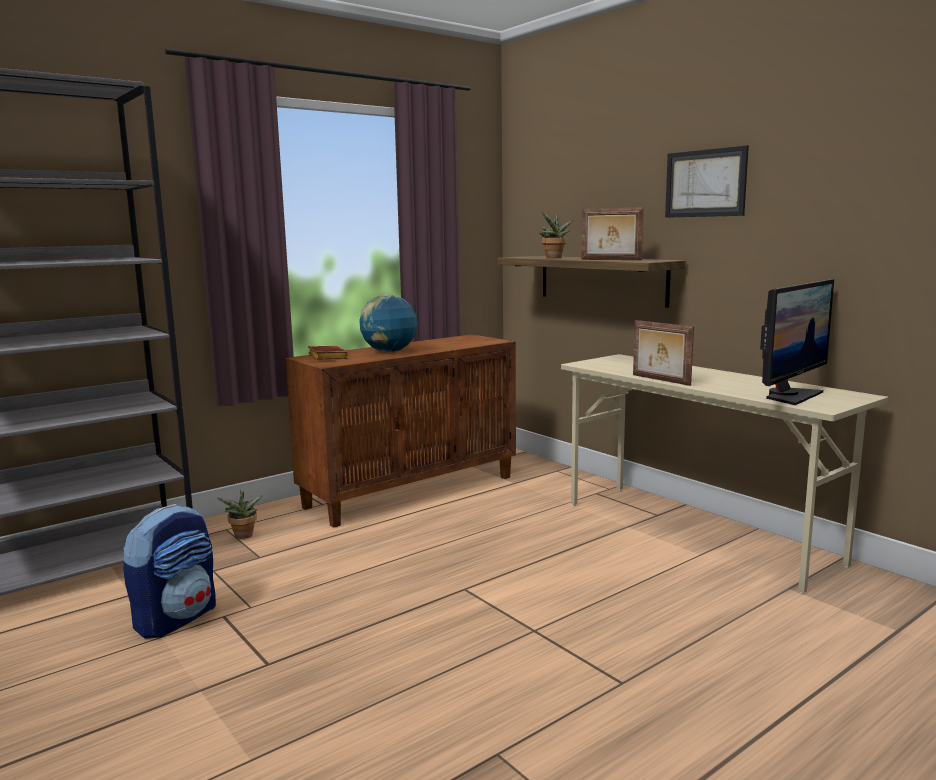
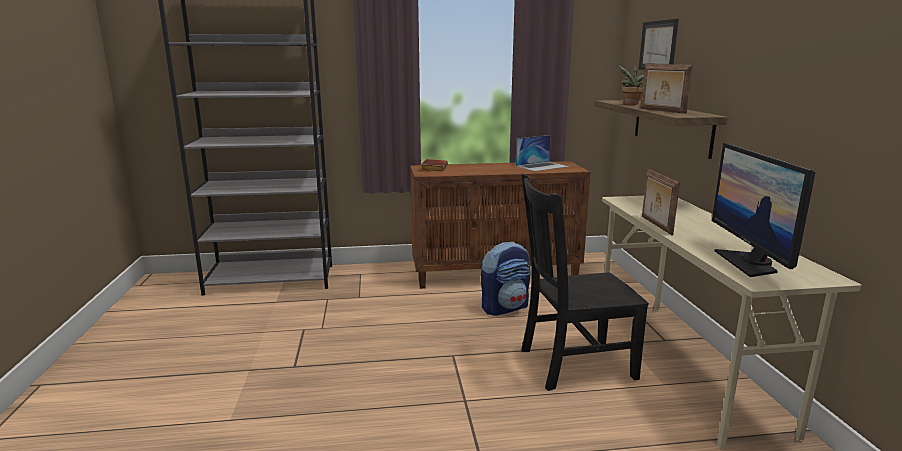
camera: 30 degrees right, 5 degrees up
backpack [123,504,216,639] -> backpack moved to [481,242,531,316]
potted plant [217,490,263,539] -> none
globe [359,294,417,352] -> none
picture [665,145,749,218] -> picture moved to [639,19,679,70]
monitor [760,279,834,405] -> monitor turned 105 degrees clockwise [712,143,816,277]
none -> laptop [515,135,569,171]
none -> black chair [521,173,649,391]

